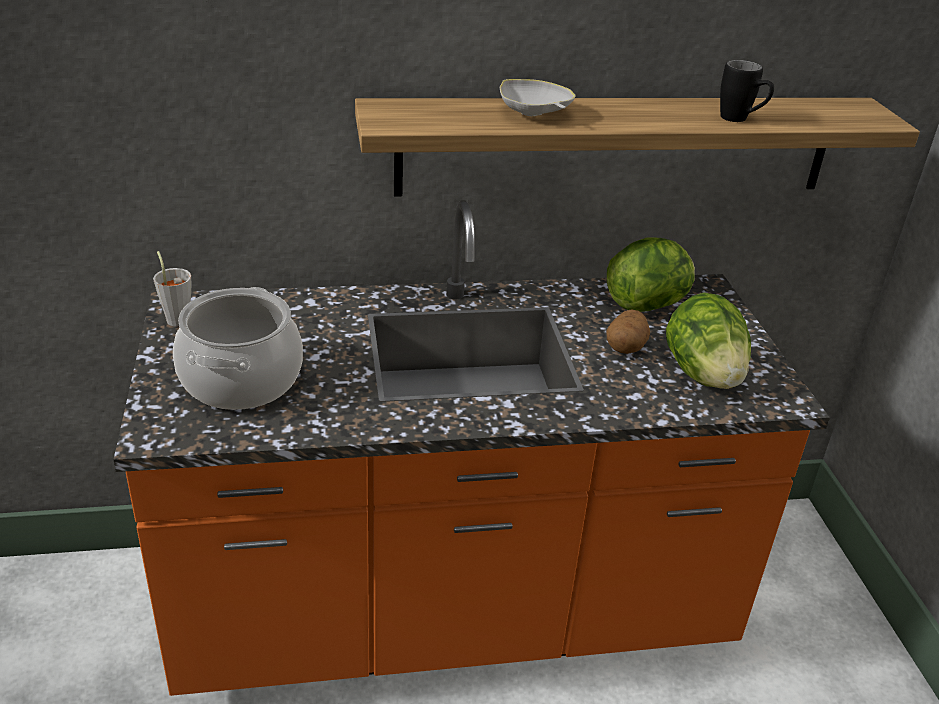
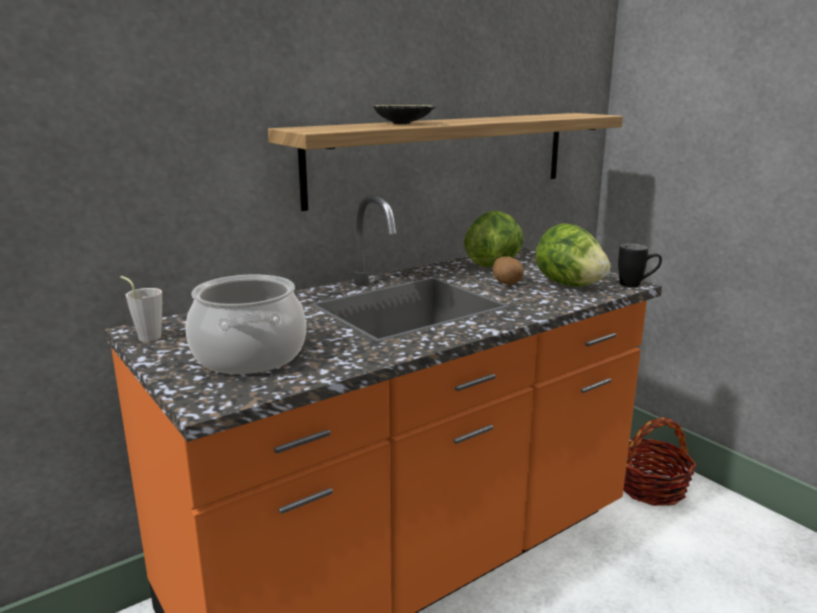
camera: 25 degrees left, 15 degrees down
white bowl [500,79,576,116] -> black bowl [374,105,436,124]
black mug [720,60,774,122] -> black mug moved to [618,244,662,287]
none -> basket [623,417,696,506]

